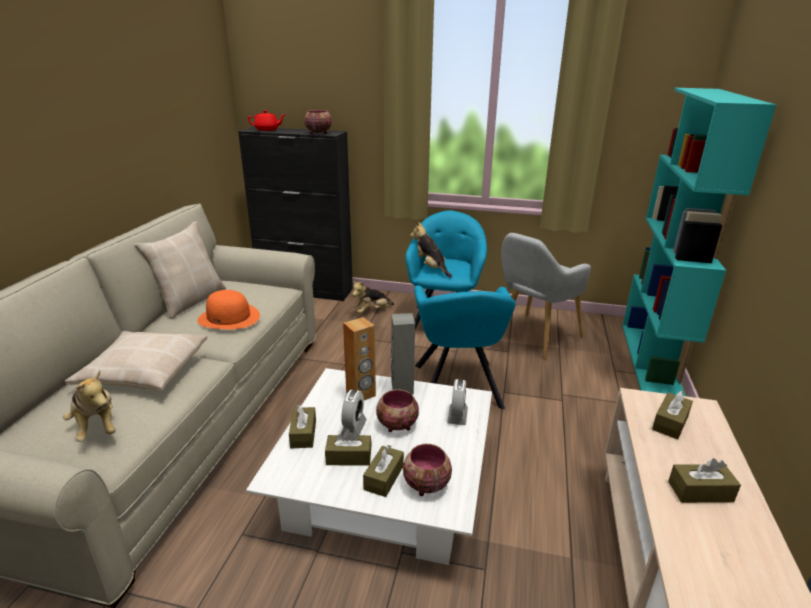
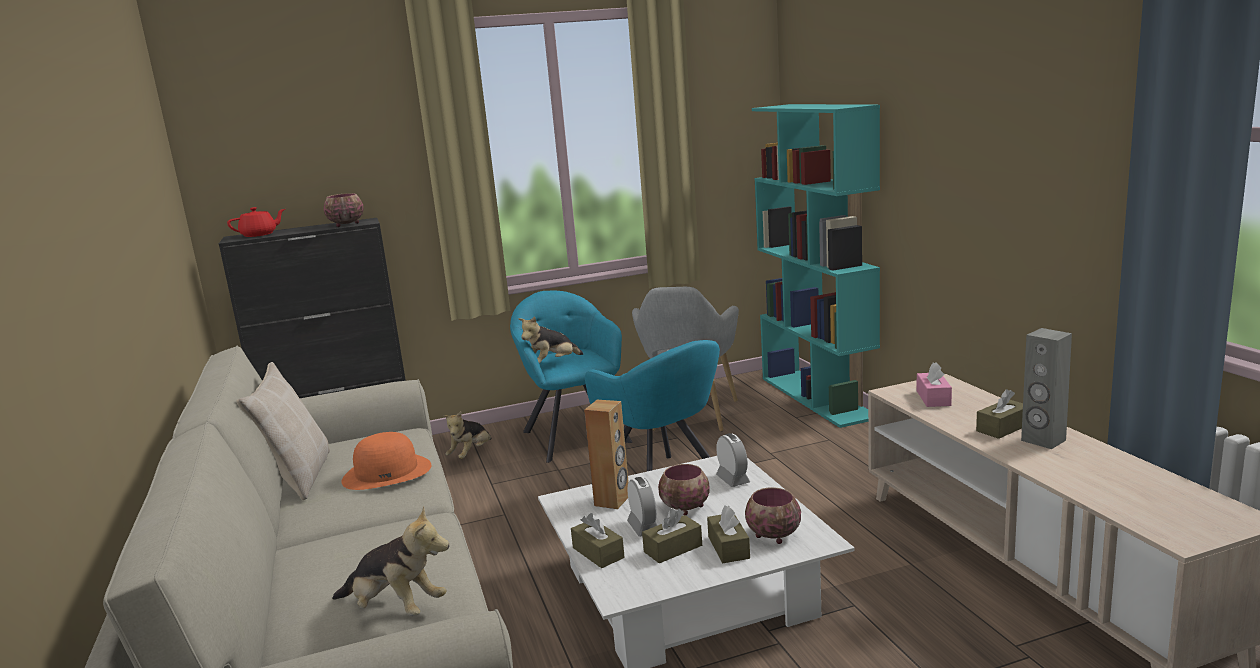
camera: 30 degrees left, 10 degrees down
beige pillow [65,331,207,391] -> none
grey speaker [391,313,415,394] -> grey speaker moved to [1021,328,1072,449]
plush toy [410,222,452,278] -> plush toy turned 60 degrees counterclockwise [518,317,583,363]
brown tissue box [652,390,693,440] -> pink tissue box [916,362,952,407]

